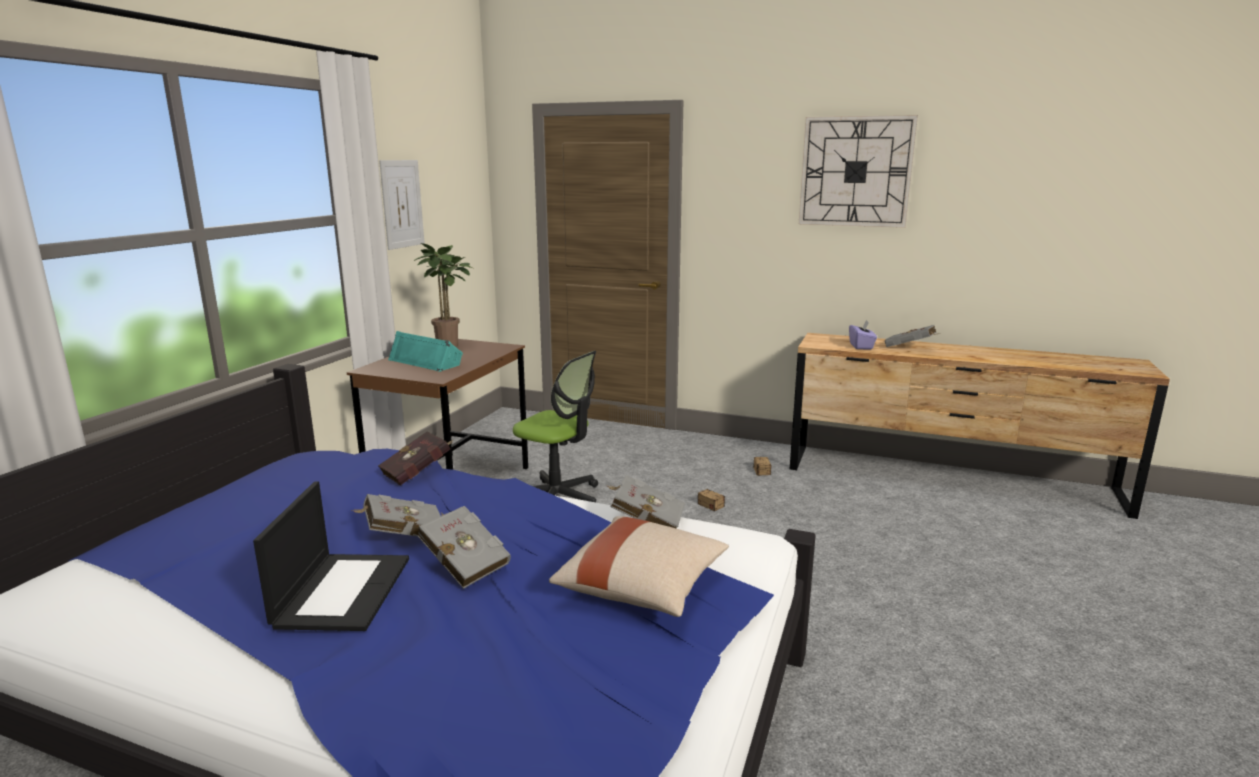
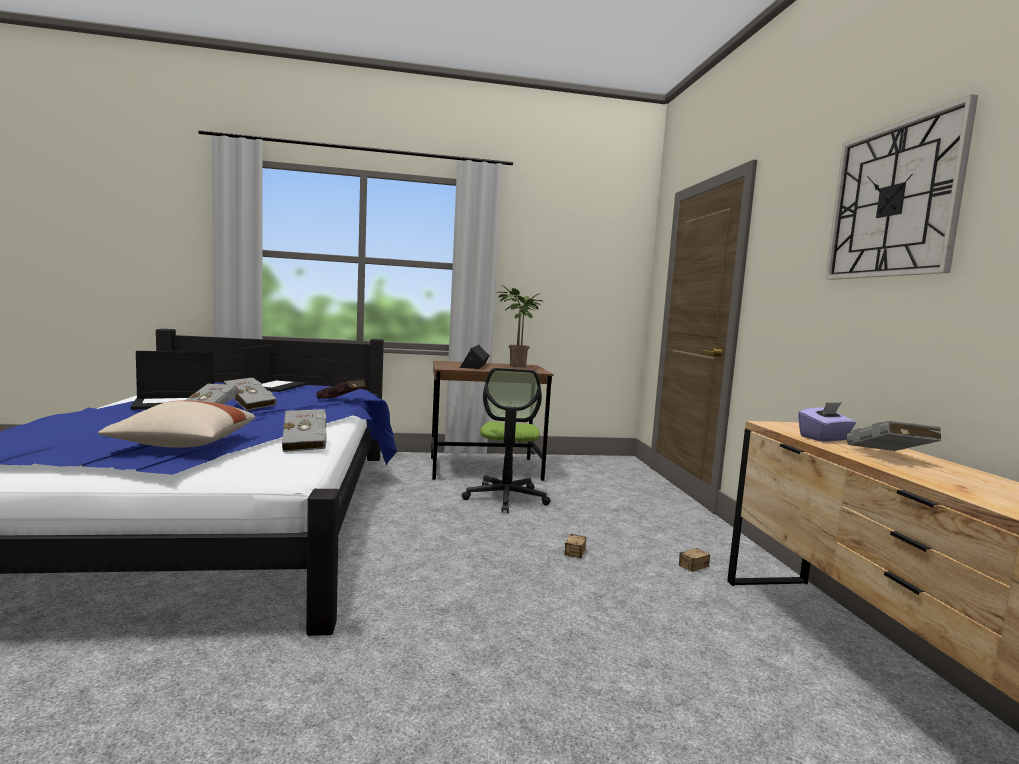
camera: 60 degrees right, 10 degrees down
picture [379,160,425,250] -> none
turquoise speaker [388,331,463,372] -> black speaker [460,344,490,369]
none -> laptop [240,344,307,392]

